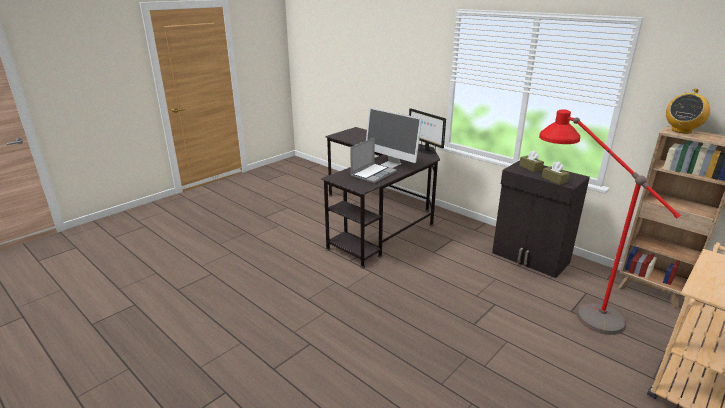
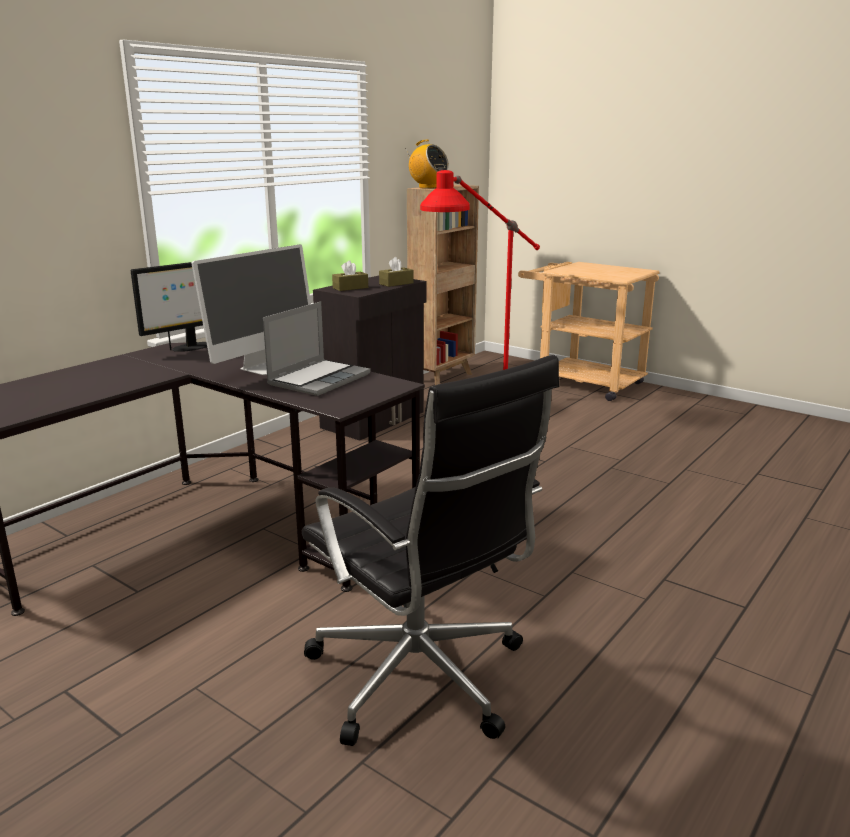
camera: 95 degrees left, 5 degrees down
laptop [350,137,397,183] -> laptop turned 90 degrees clockwise [263,301,371,396]
none -> black office chair [302,355,559,746]

